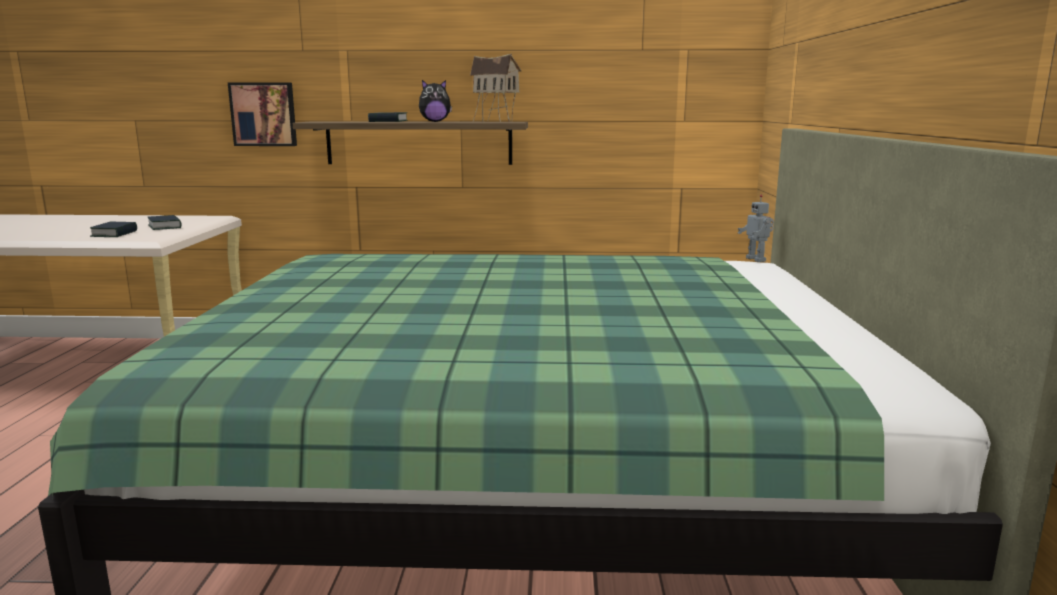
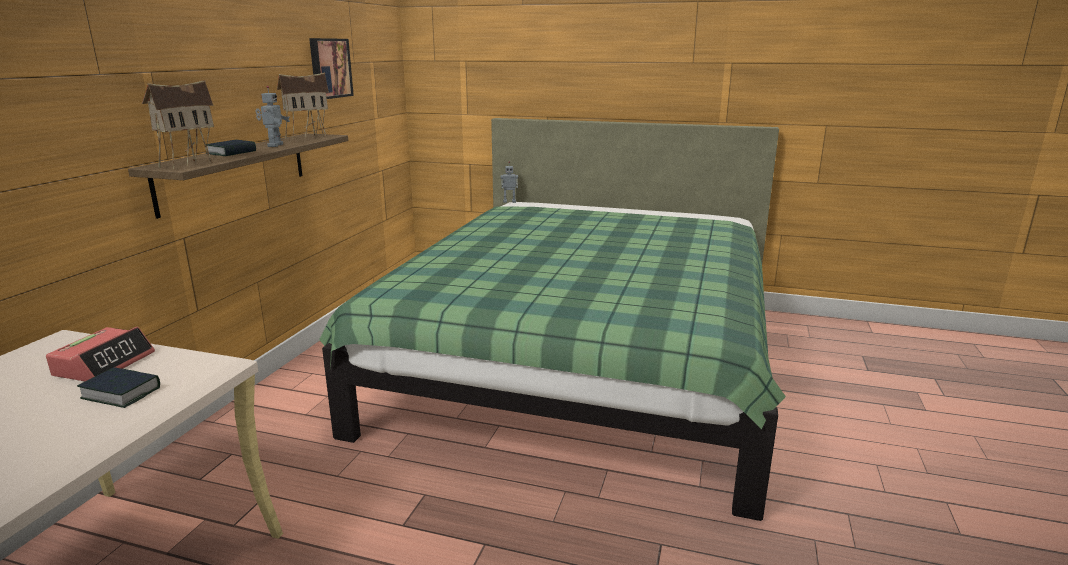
camera: 75 degrees left, 5 degrees up
book [148,215,182,230] -> alarm clock [46,327,155,381]
picture [228,83,297,146] -> picture moved to [309,38,354,99]
plush toy [419,80,452,122] -> toy robot [256,86,290,147]
none -> toy house [142,80,214,169]

